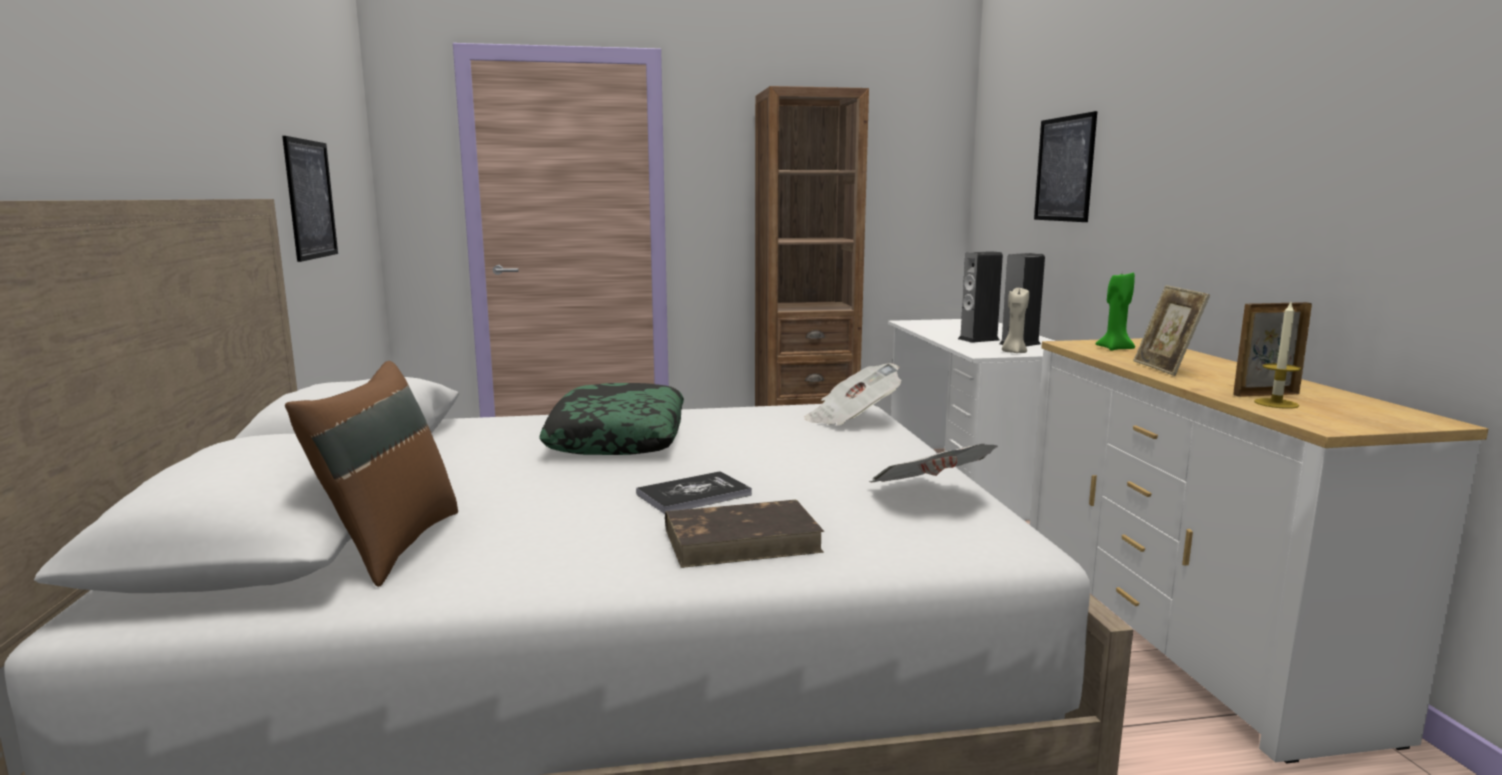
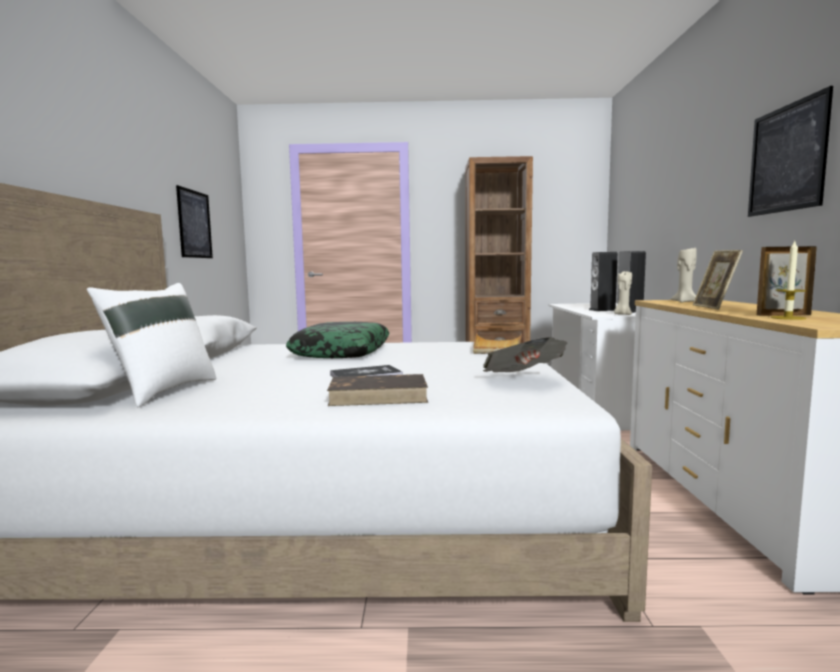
camera: 10 degrees right, 5 degrees down
brown pillow [285,361,458,587] -> white pillow [87,283,216,407]
newspaper [805,363,901,425] -> beige tray [473,333,522,354]
picture [1034,111,1097,222] -> picture moved to [748,86,833,217]
green candle [1095,272,1135,351] -> beige candle [671,246,697,302]

